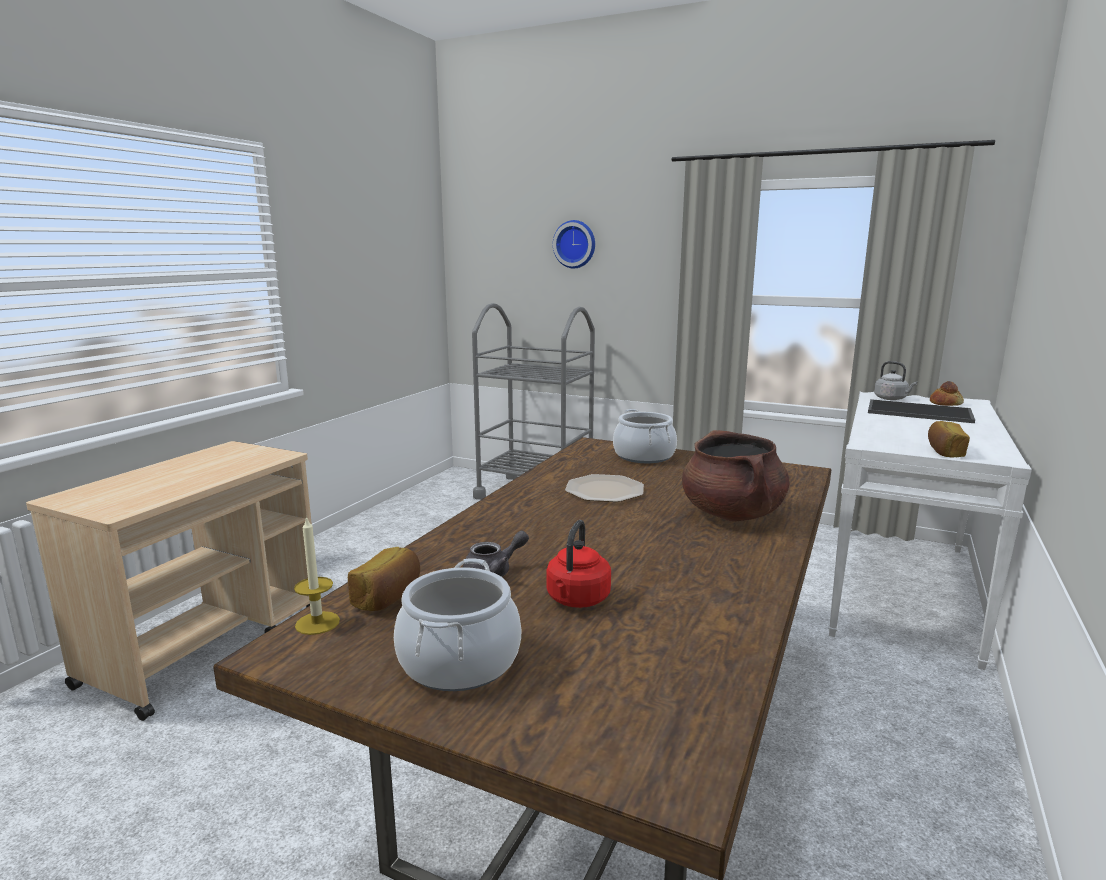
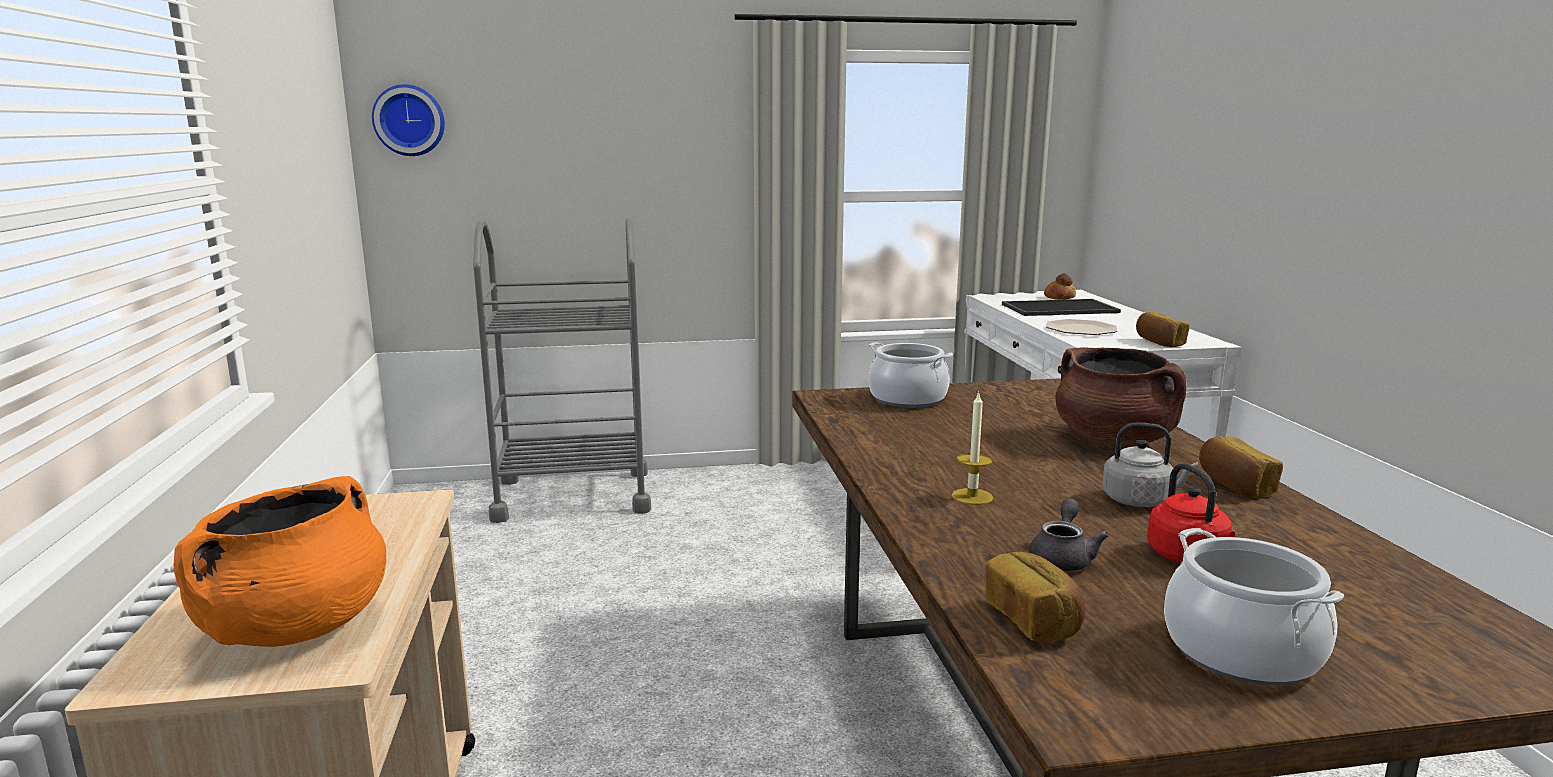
camera: 35 degrees left, 0 degrees up
candle [294,516,340,635] -> candle moved to [952,391,993,505]
wall clock [553,220,595,268] -> wall clock moved to [372,84,445,156]
plate [565,474,644,502] -> plate moved to [1046,319,1117,335]
grey kettle [874,361,917,400] -> grey kettle moved to [1102,422,1198,507]
none -> orange cooking pot [174,476,386,647]
none -> bread [1199,436,1283,498]

